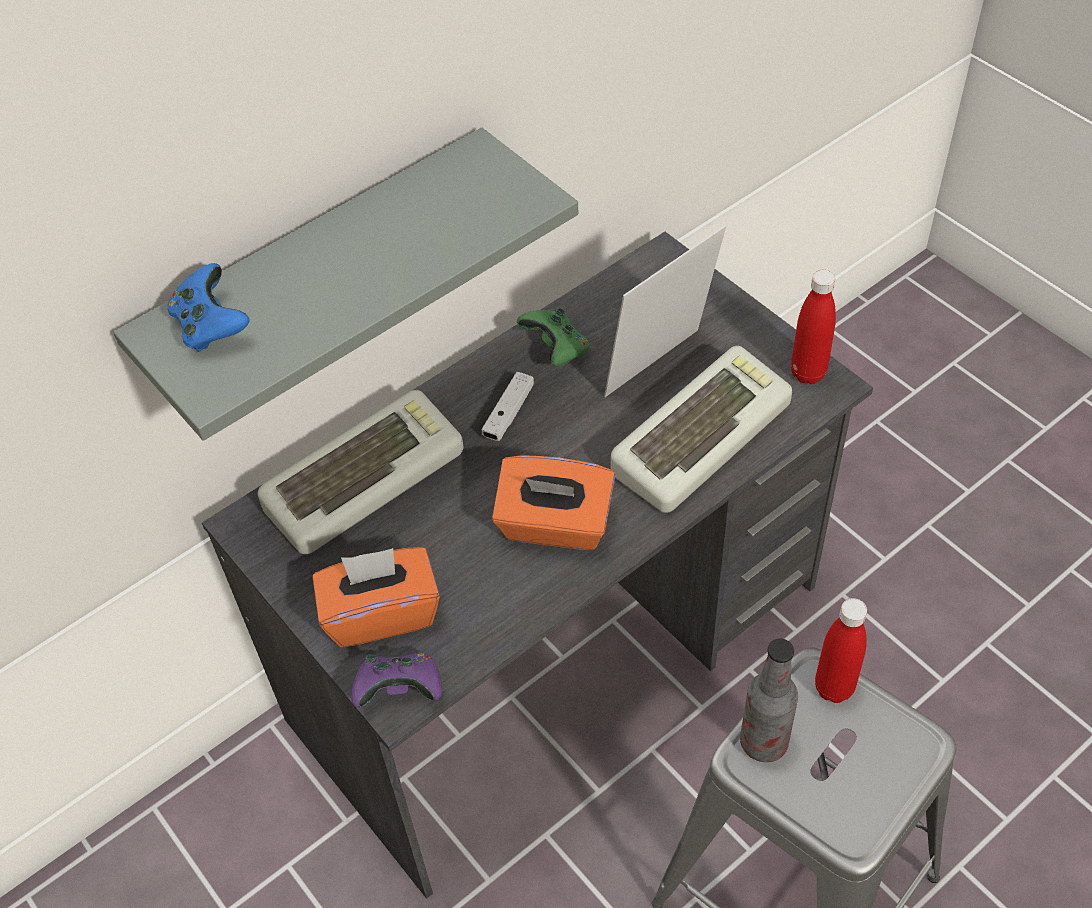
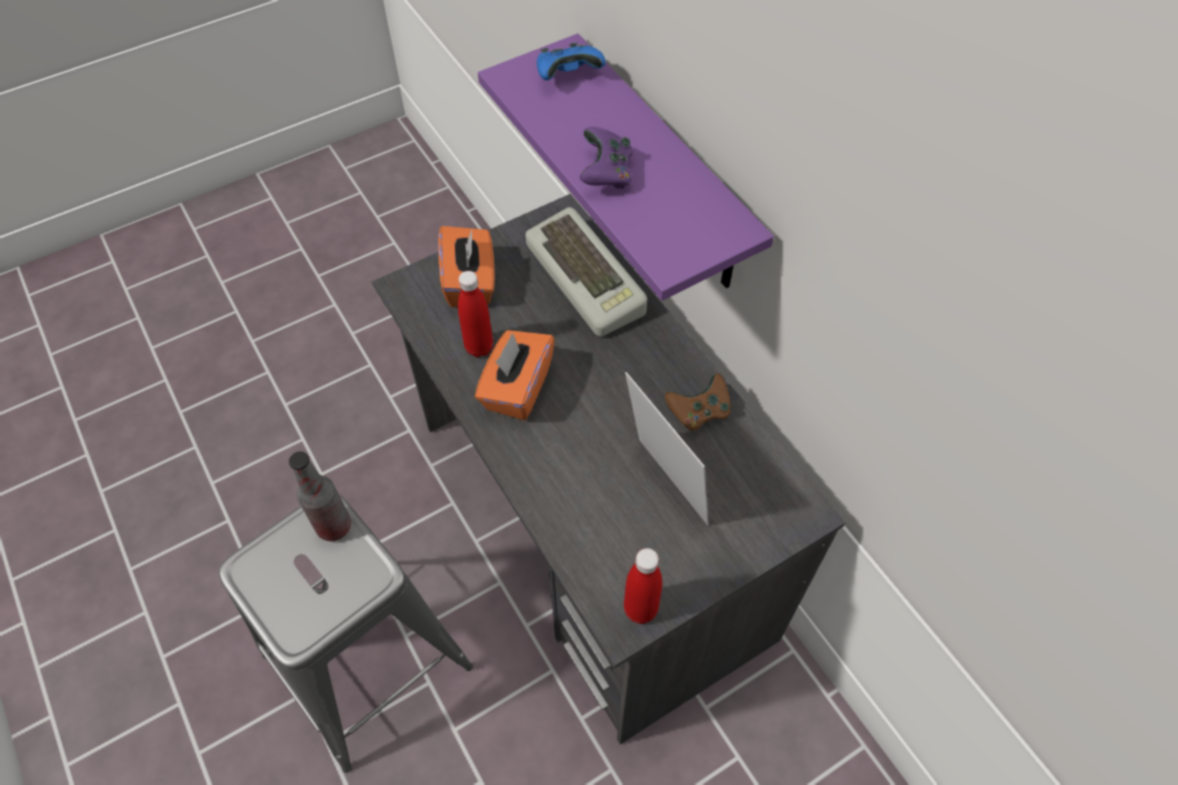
camera: 95 degrees right, 5 degrees up
grey shelf [113,128,579,441] -> purple shelf [478,34,774,301]
purple game controller [351,652,442,708] -> purple game controller moved to [580,127,633,189]
white game controller [482,372,534,441] -> none
green game controller [517,308,590,366] -> brown game controller [665,373,731,430]
keyboard [611,346,792,513] -> none
red bottle [815,598,867,703] -> red bottle moved to [458,271,493,357]

